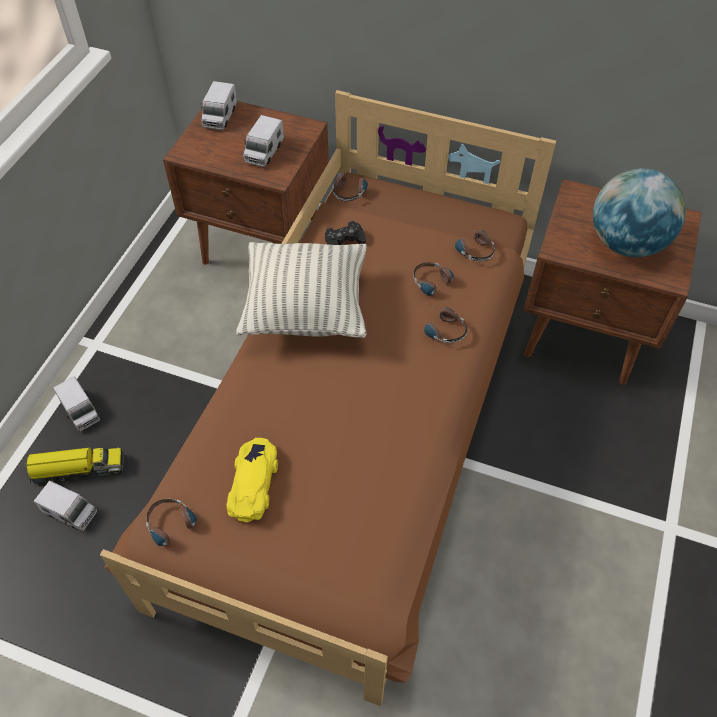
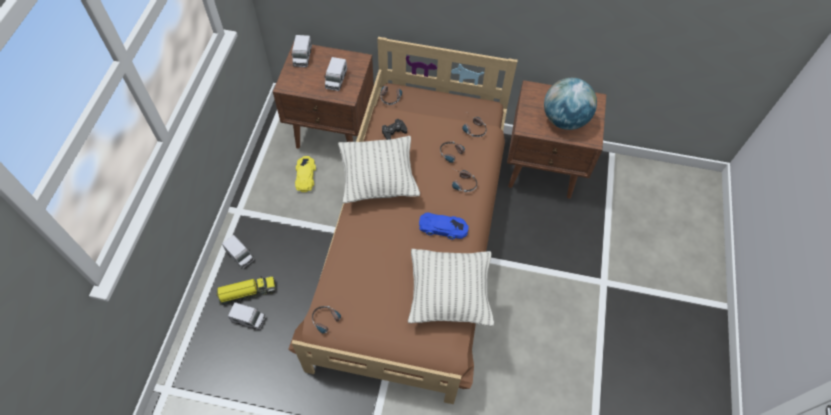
camera: 10 degrees left, 5 degrees up
yellow toy car [227,438,278,522] -> yellow toy car moved to [295,156,316,192]
none -> pillow [408,249,494,326]
none -> blue toy car [419,212,469,239]

